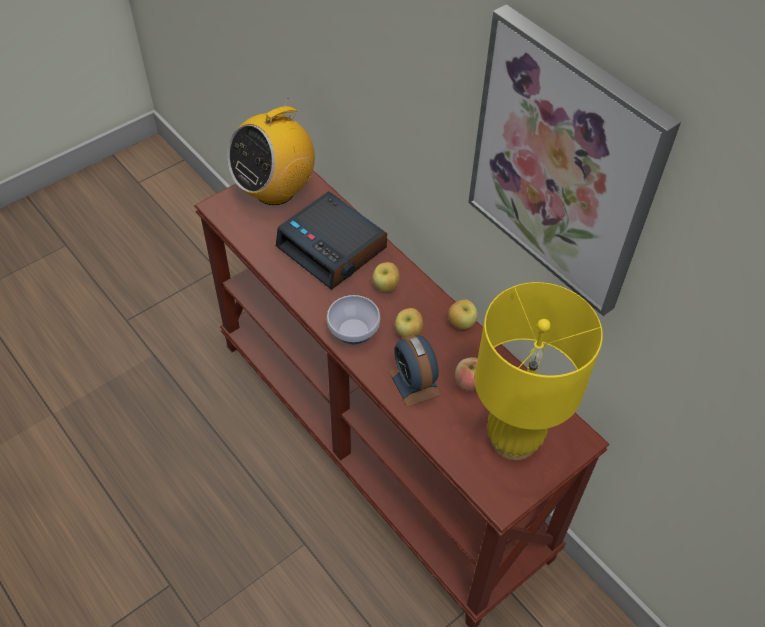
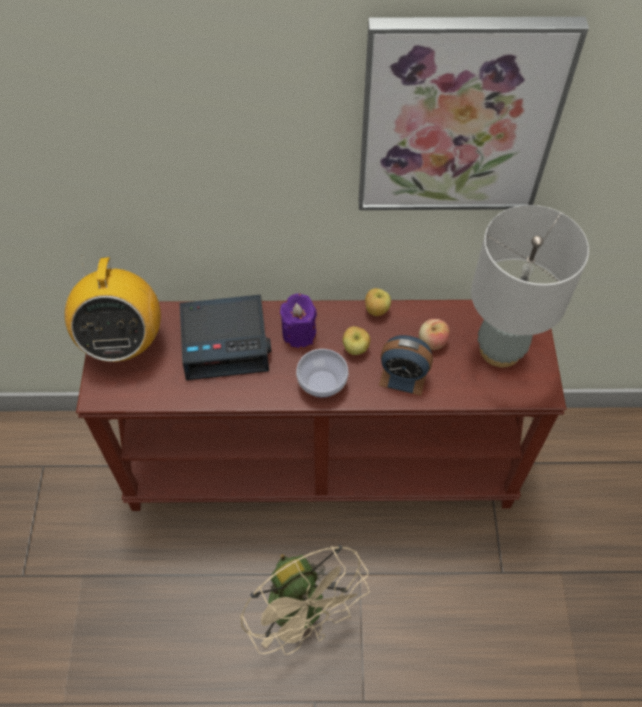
camera: 50 degrees left, 5 degrees up
apple [373,262,400,292] -> purple candle [280,294,317,348]
yellow table lamp [475,282,603,460] -> grey table lamp [471,205,589,367]
none -> beige fan [240,545,370,655]

